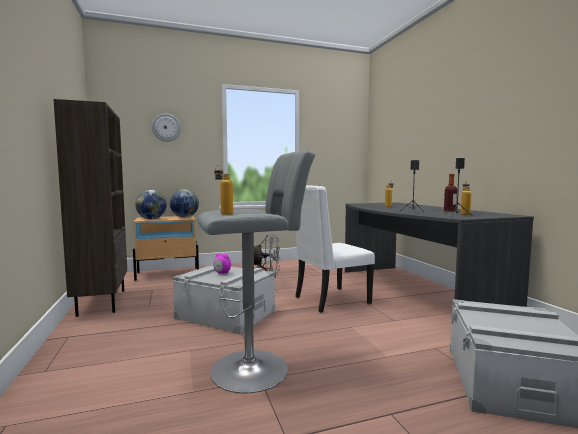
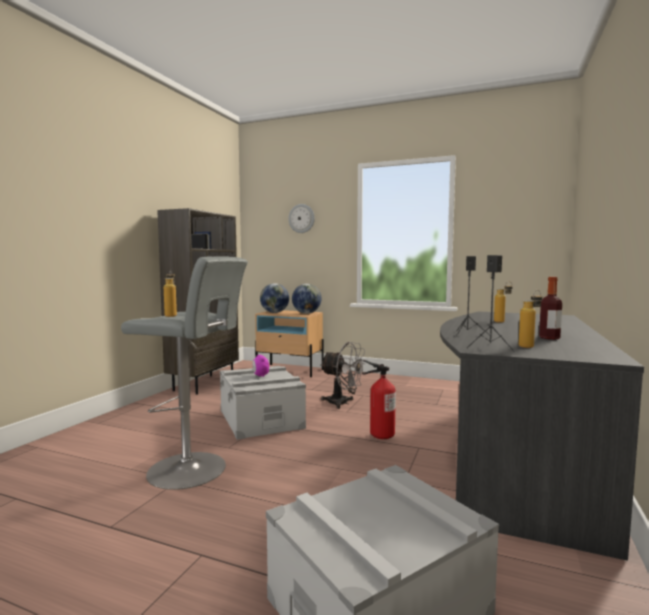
camera: 40 degrees right, 0 degrees up
white chair [295,185,375,313] -> fire extinguisher [362,360,396,439]

